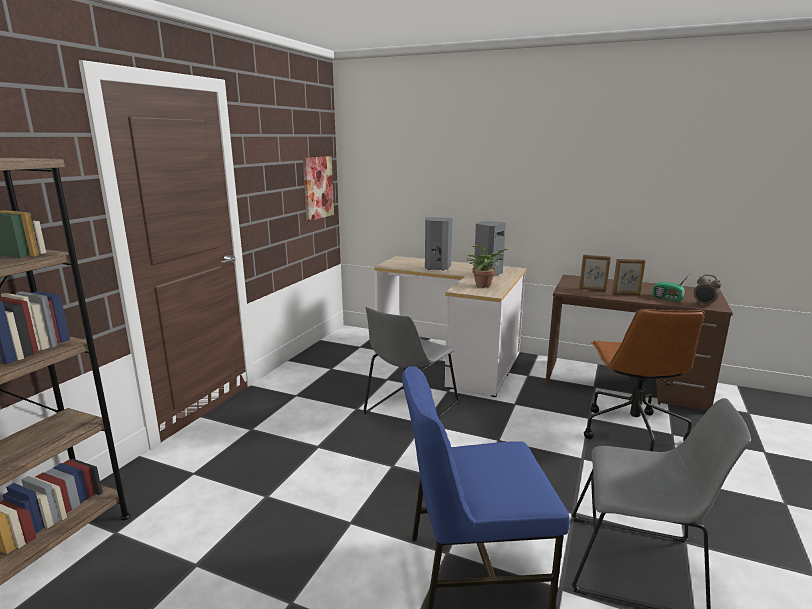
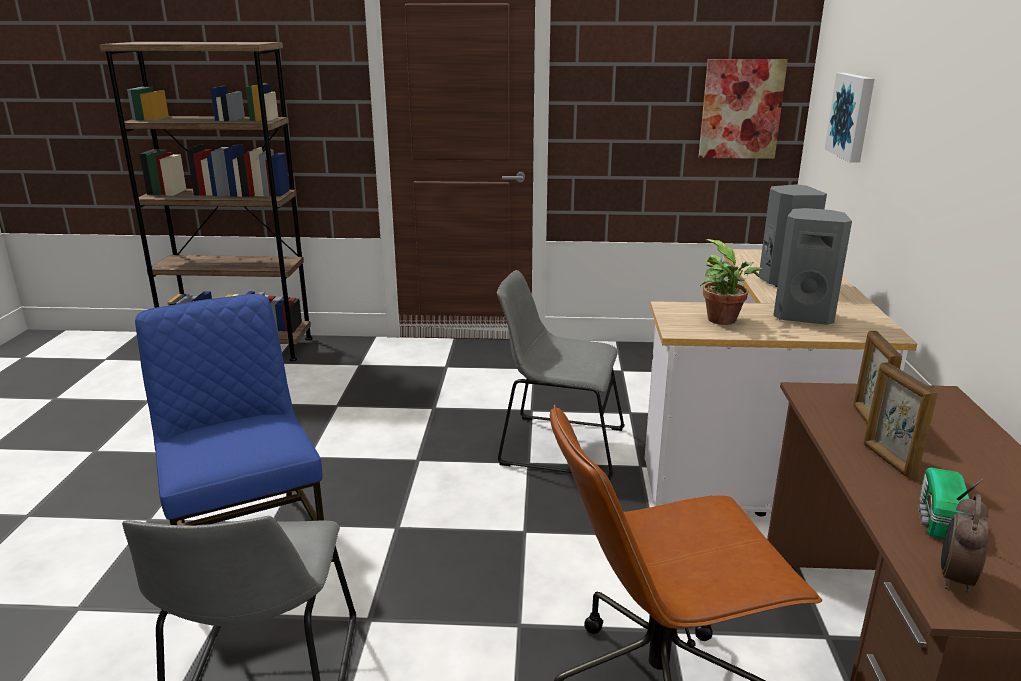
camera: 70 degrees right, 5 degrees up
none -> picture [824,73,875,163]

